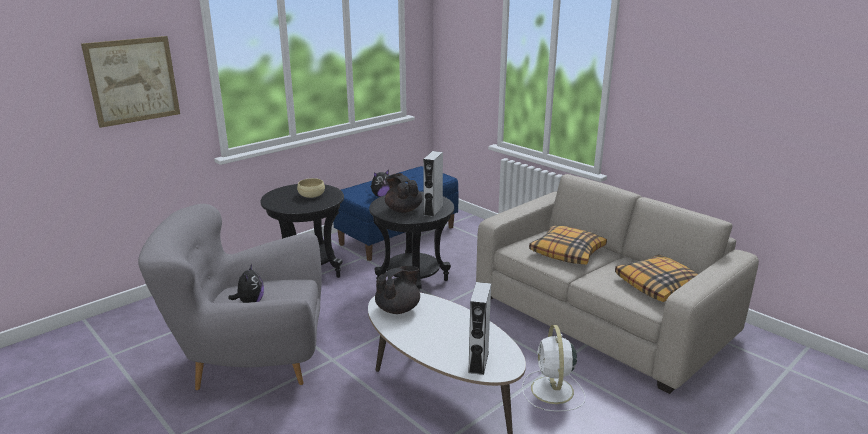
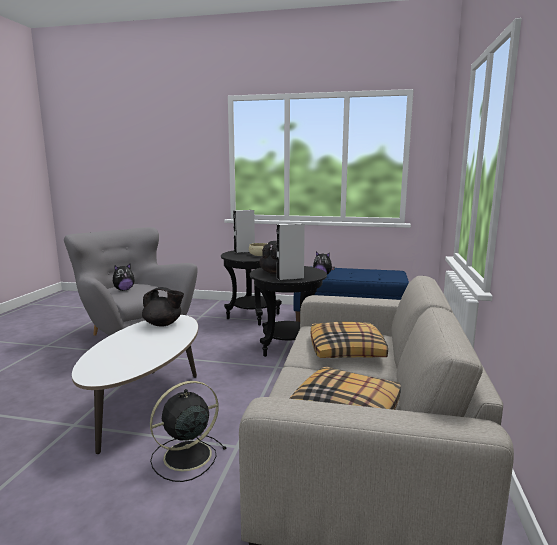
camera: 55 degrees right, 10 degrees down
picture [81,36,180,128] -> none
grey speaker [468,282,491,375] -> grey speaker moved to [233,210,255,253]
white fan [522,325,586,412] -> black fan [150,381,226,482]

